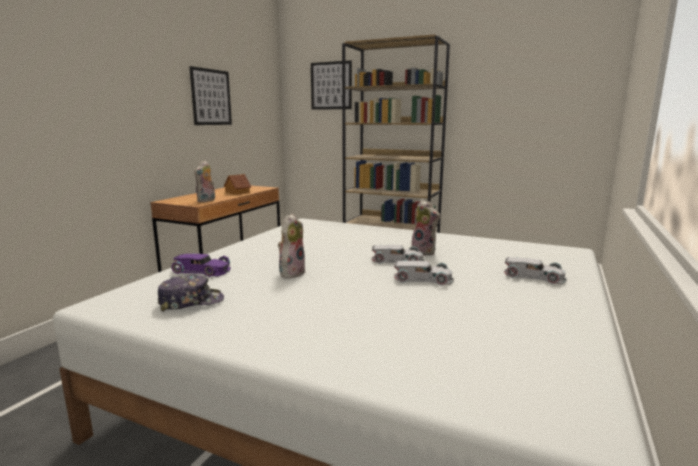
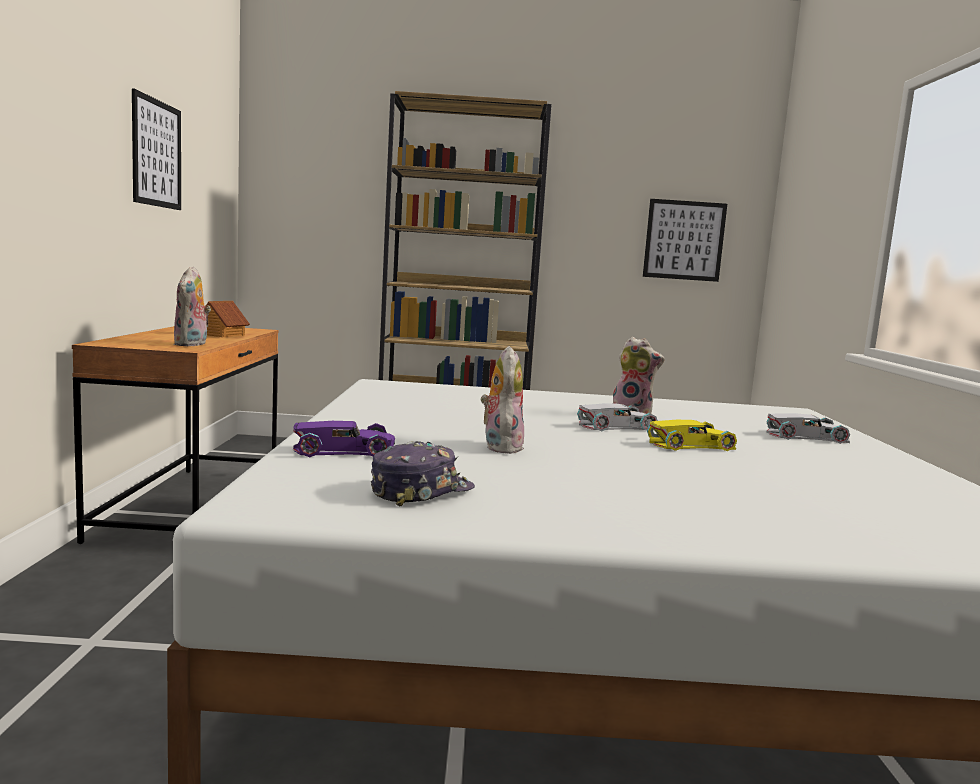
camera: 25 degrees left, 5 degrees down
picture [311,61,352,110] -> picture moved to [643,199,727,282]
white toy car [394,260,454,286] -> yellow toy car [647,420,737,451]

